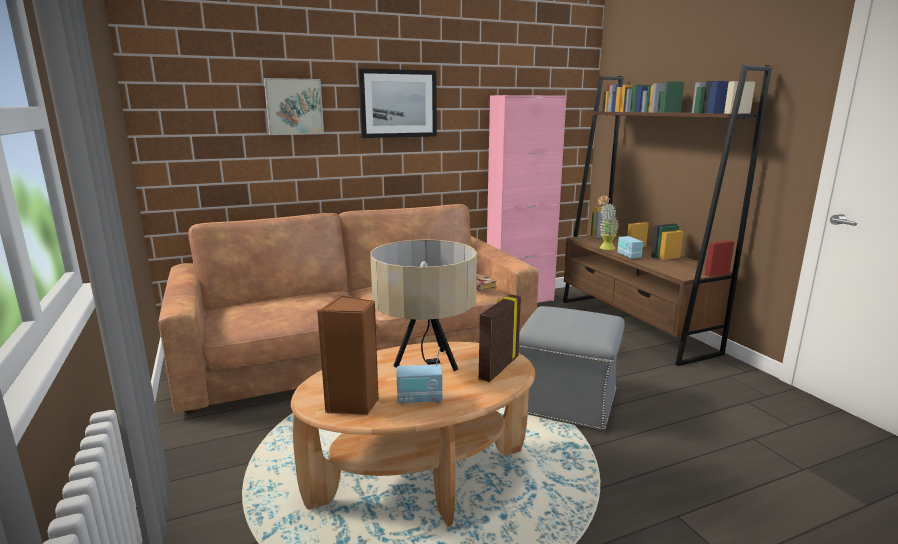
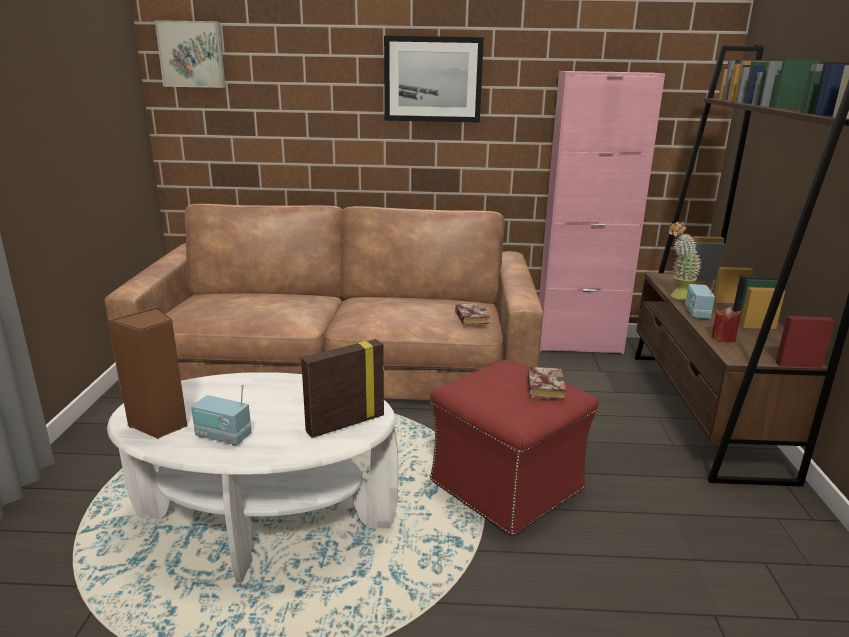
camera: 25 degrees right, 5 degrees up
picture [264,78,324,135] -> picture moved to [155,20,225,88]
brown coffee table [291,342,535,526] -> white coffee table [107,372,398,582]
beige table lamp [370,239,477,371] -> none
grey ottoman [519,306,625,431] -> red ottoman [430,359,599,536]
none -> book [527,367,566,400]
none -> red candle [711,307,742,343]

